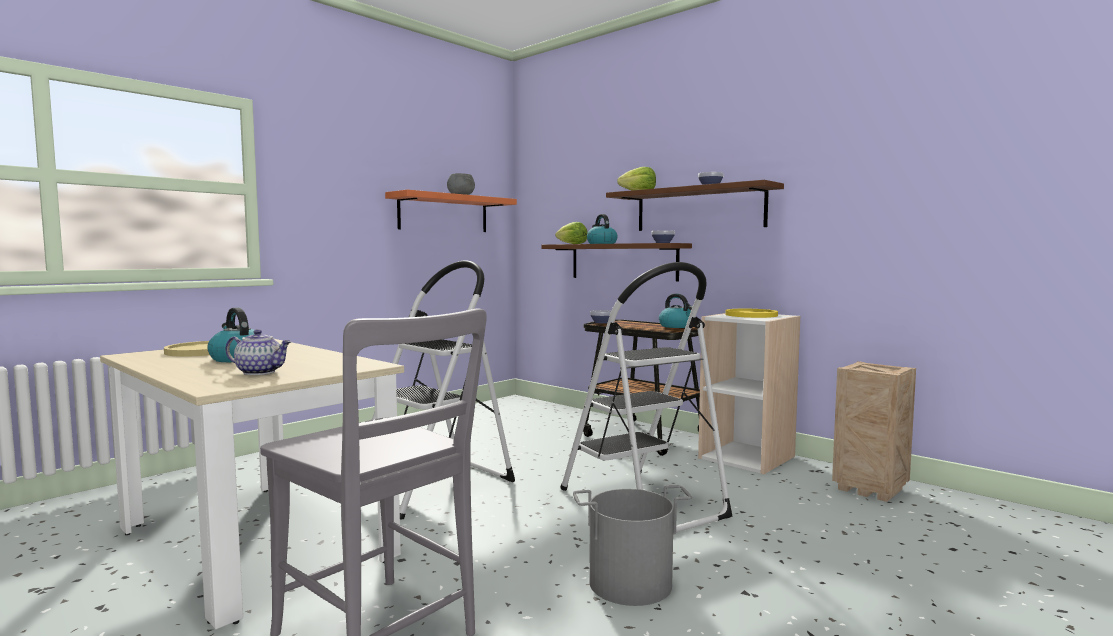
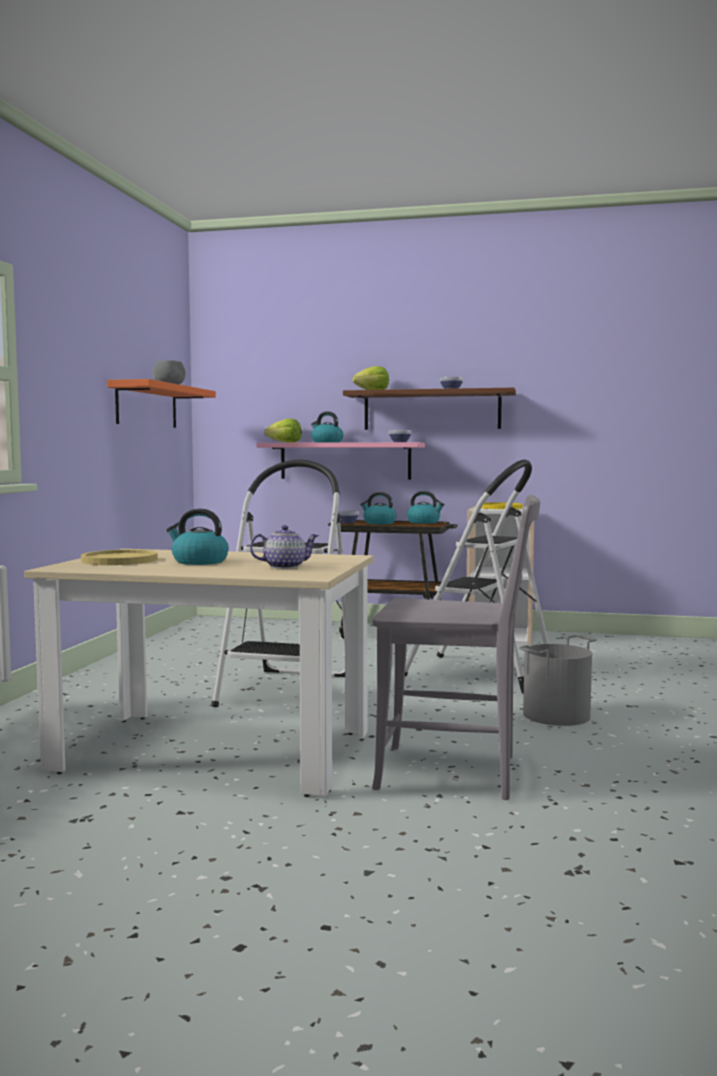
camera: 30 degrees left, 0 degrees up
brown shelf [541,243,692,281] -> pink shelf [257,442,425,480]
crate [832,361,916,502] -> none
none -> kettle [360,492,397,524]

